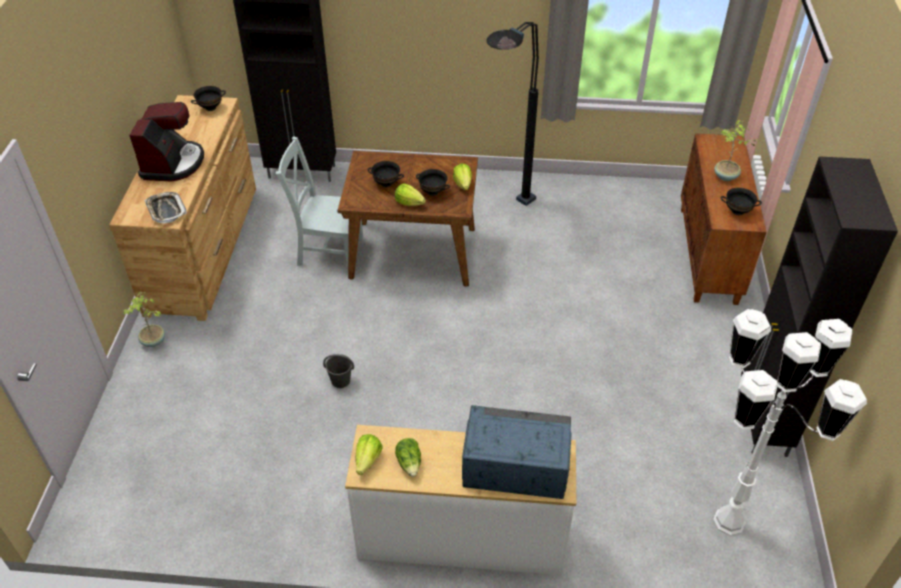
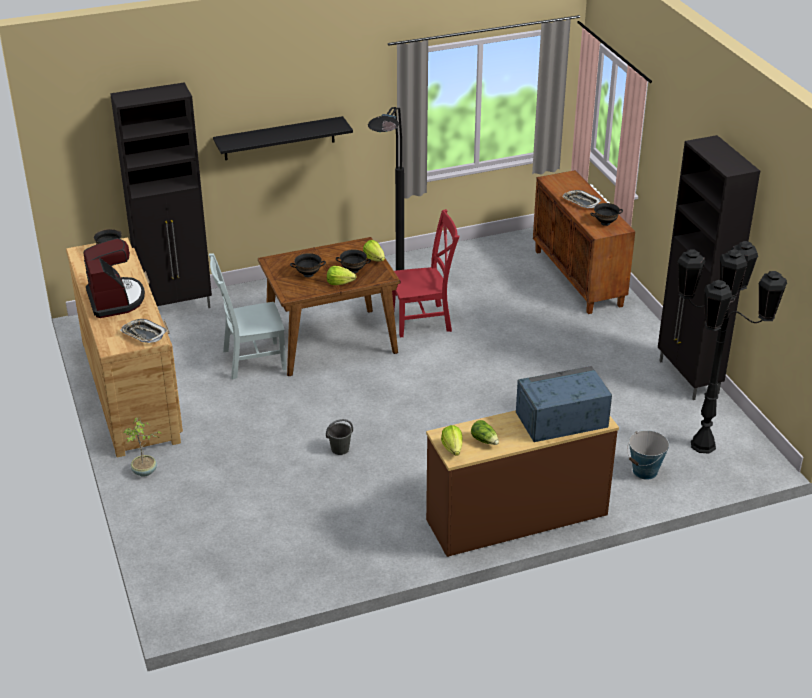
camera: 25 degrees left, 10 degrees down
white dresser [345,425,576,575] -> brown dresser [426,410,619,557]
white floor lamp [713,309,867,535] -> black floor lamp [678,241,787,454]
potted plant [714,120,760,181] -> tray [562,190,601,208]
none -> black shelf [213,116,353,160]
none -> red chair [392,209,459,338]
none -> bucket [627,430,669,480]

